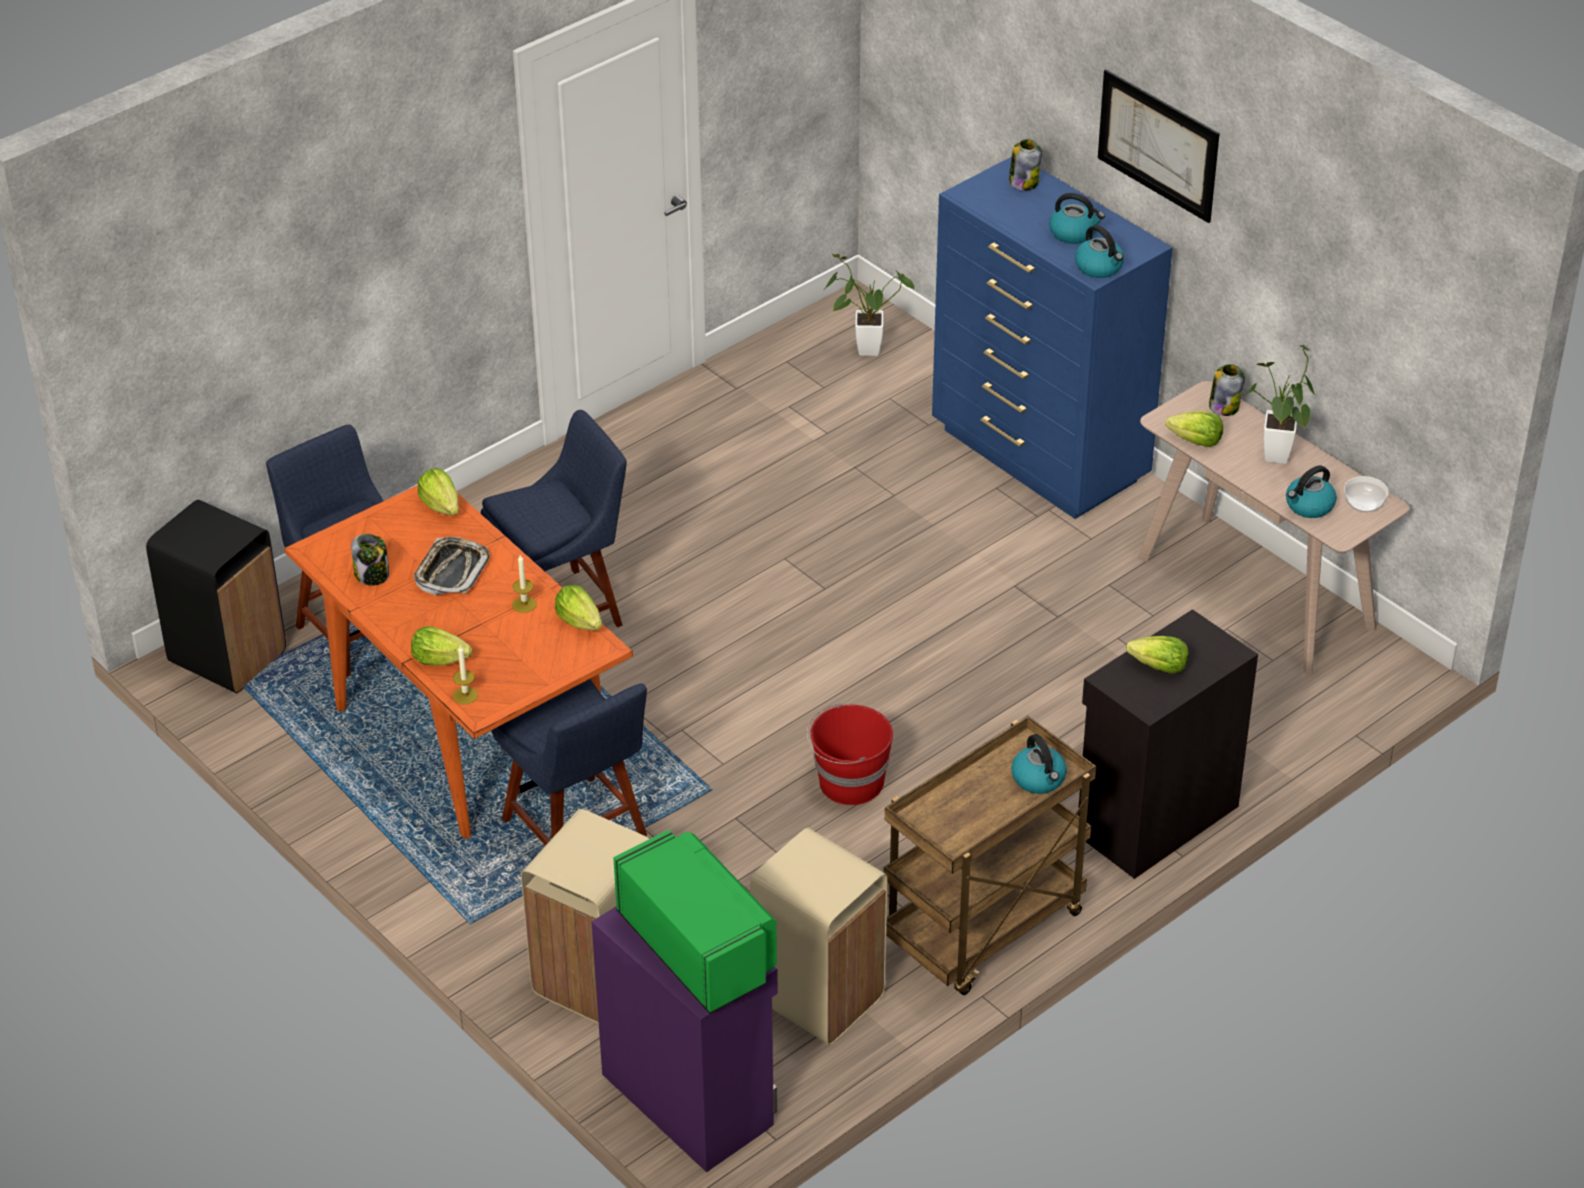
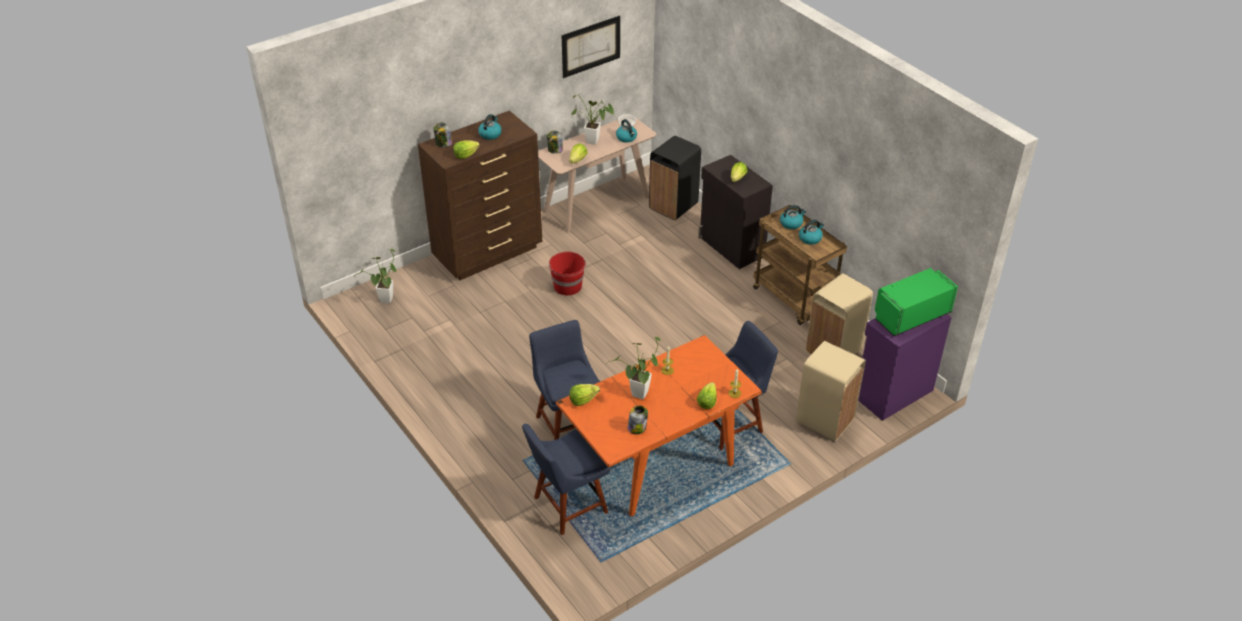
camera: 85 degrees left, 0 degrees up
black trash can [146,500,286,693] -> black trash can moved to [649,136,701,220]
tray [414,537,490,595] -> potted plant [607,337,661,400]
lettuce [555,585,602,630] -> lettuce moved to [453,140,480,159]
red bucket [806,703,893,805] -> red bucket moved to [549,252,586,296]
blue dresser [932,157,1173,519] -> brown dresser [418,110,542,280]
kettle [1075,225,1124,278] -> kettle moved to [799,220,824,245]
picture [1098,70,1220,223] -> picture moved to [562,16,620,78]

